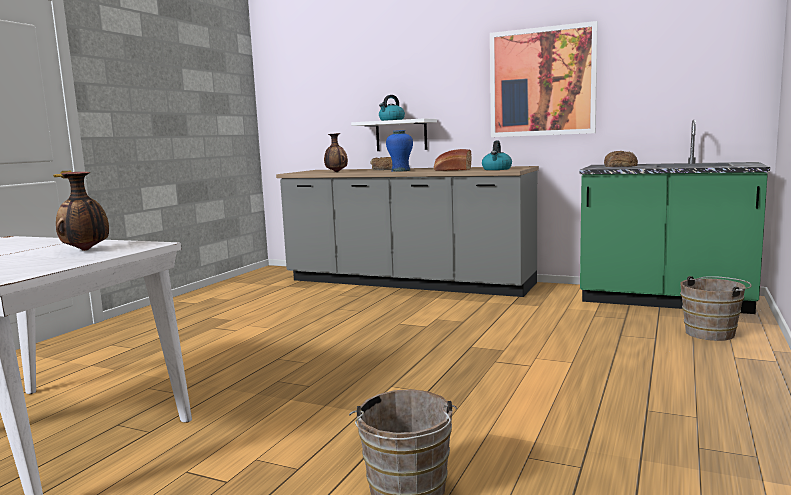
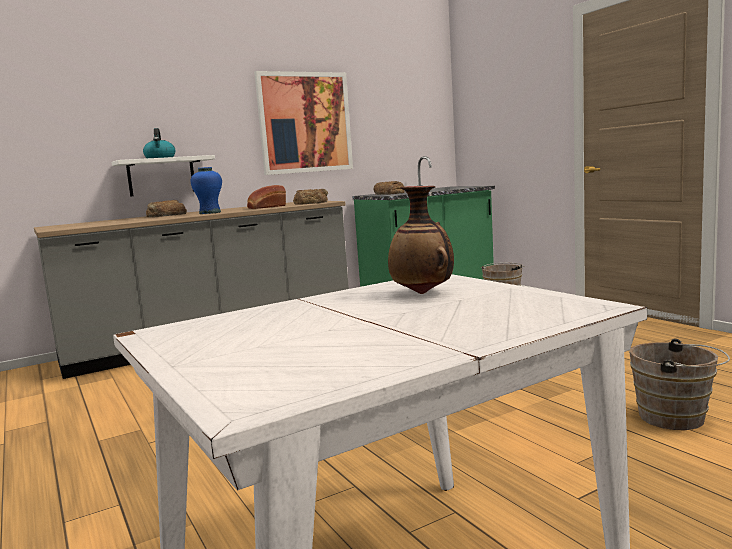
camera: 55 degrees left, 0 degrees up
vase [324,133,348,172] -> none
kettle [482,141,512,170] -> bread [293,189,328,205]

